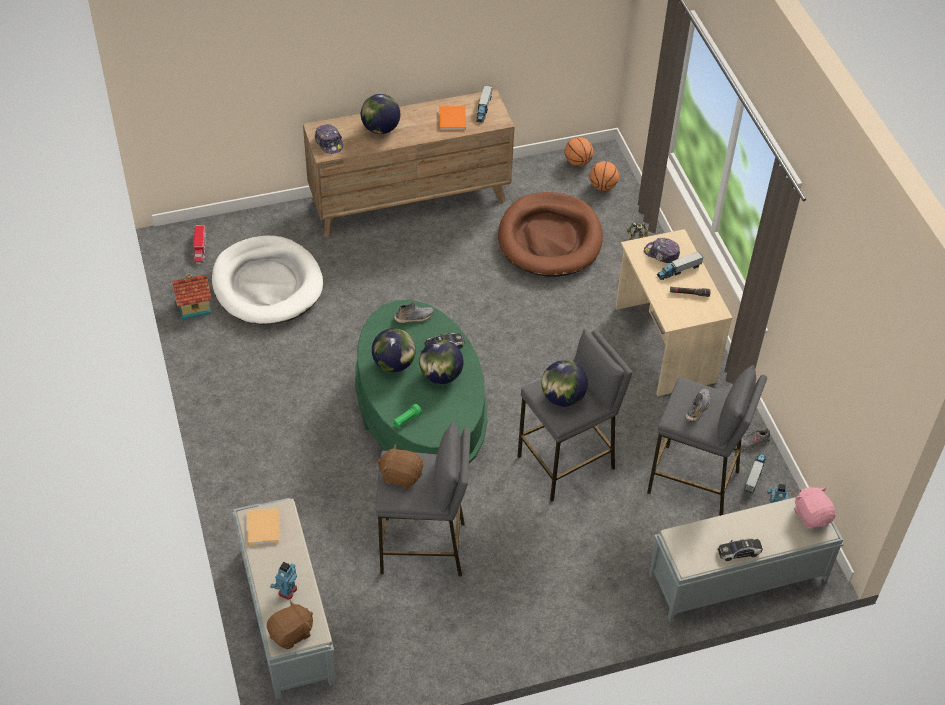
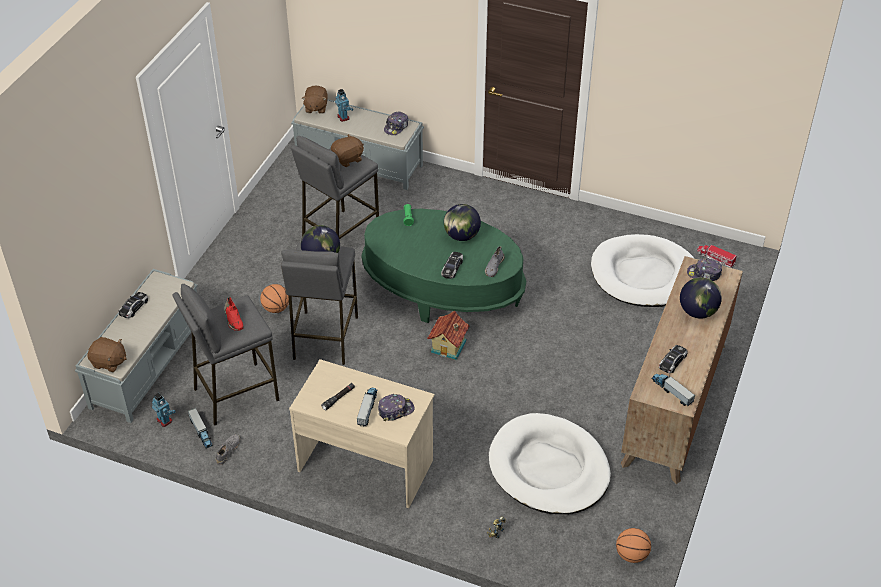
camera: 130 degrees right, 5 degrees down
toy house [172,273,212,320] -> toy house moved to [427,310,470,360]
beige book [247,508,280,545] -> cap [384,111,408,135]
globe [419,340,464,384] -> none
orange book [439,106,466,130] -> toy car [659,345,688,373]
brown dog bed [498,192,603,277] -> white dog bed [489,413,611,514]
basketball [589,161,619,191] -> basketball moved to [260,284,289,313]
grey shoe [685,389,711,422] -> red shoe [224,297,244,331]
pink plush toy [794,487,835,528] -> brown plush toy [87,337,127,372]

